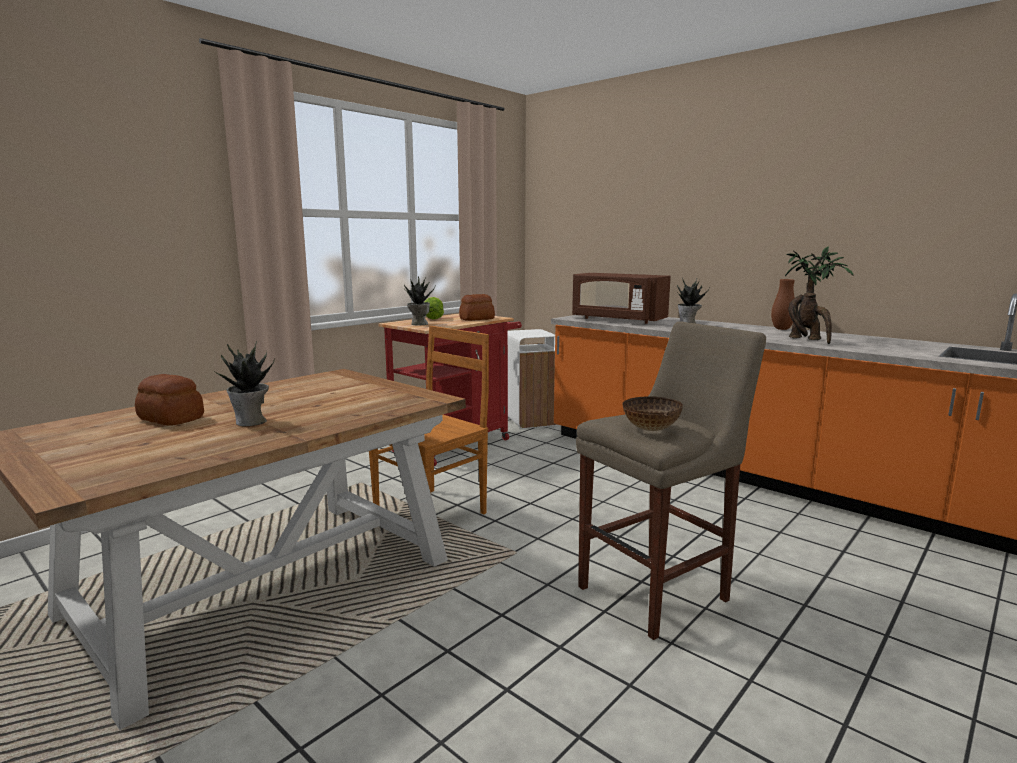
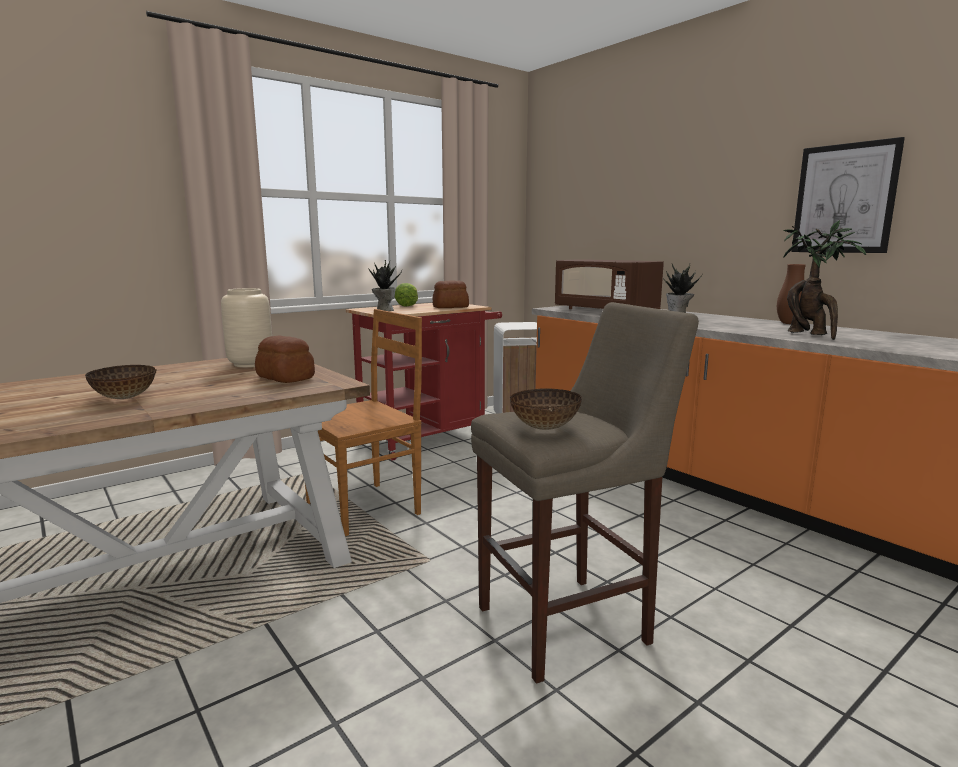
camera: 10 degrees right, 0 degrees up
bread [135,374,204,426] -> bread moved to [255,336,315,383]
potted plant [214,341,275,426] -> bowl [85,365,156,399]
none -> beige vase [221,288,272,367]
none -> picture [792,137,905,253]

